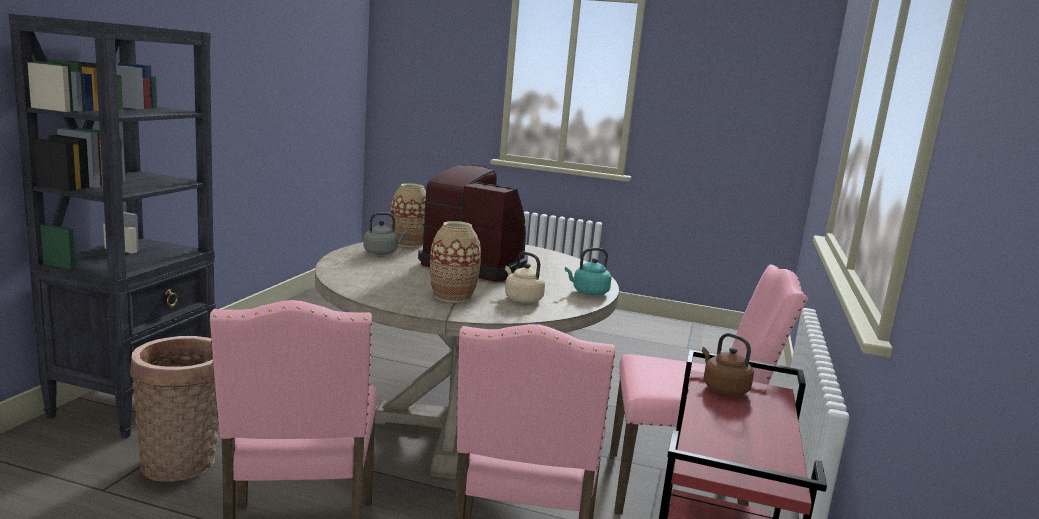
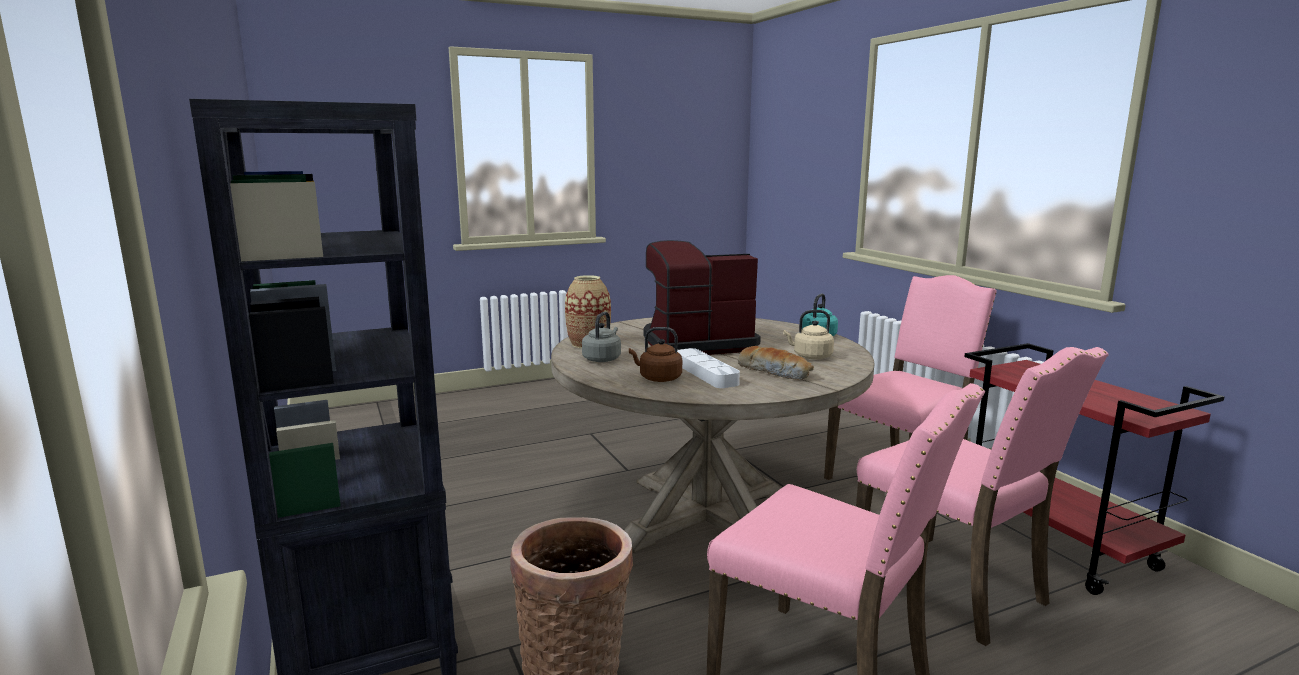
camera: 40 degrees left, 0 degrees up
vase [430,221,481,303] -> bread [738,346,814,380]
brown kettle [702,333,754,396] -> brown kettle moved to [629,327,682,382]
none -> white tray [677,348,740,388]

